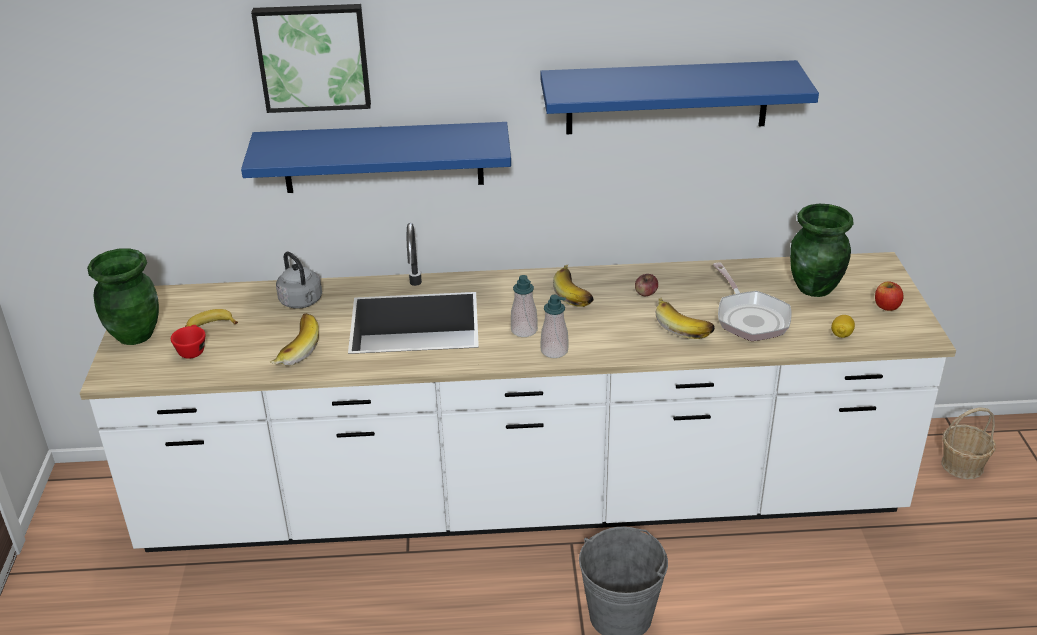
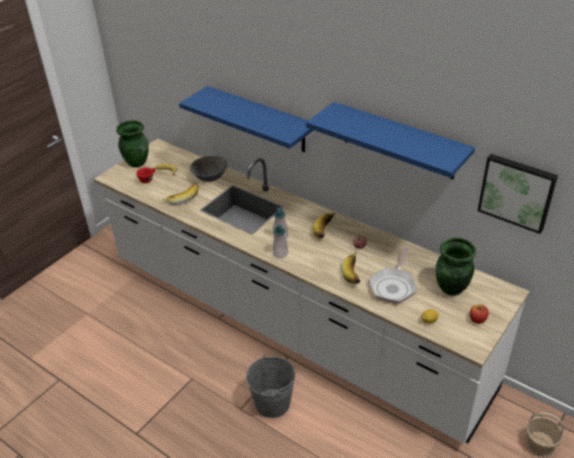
camera: 40 degrees right, 5 degrees up
picture [251,4,371,113] -> picture moved to [477,154,558,234]
grey kettle [276,251,322,309] -> grey bowl [190,156,228,182]

